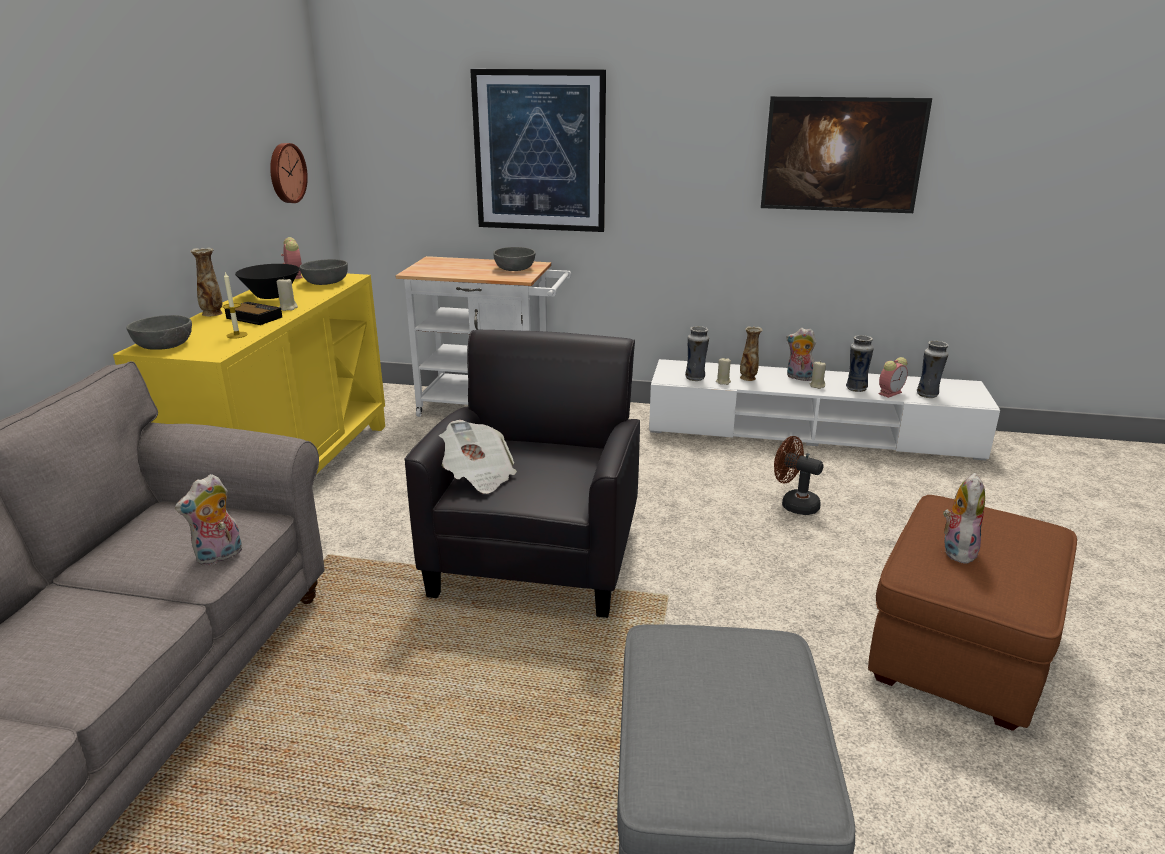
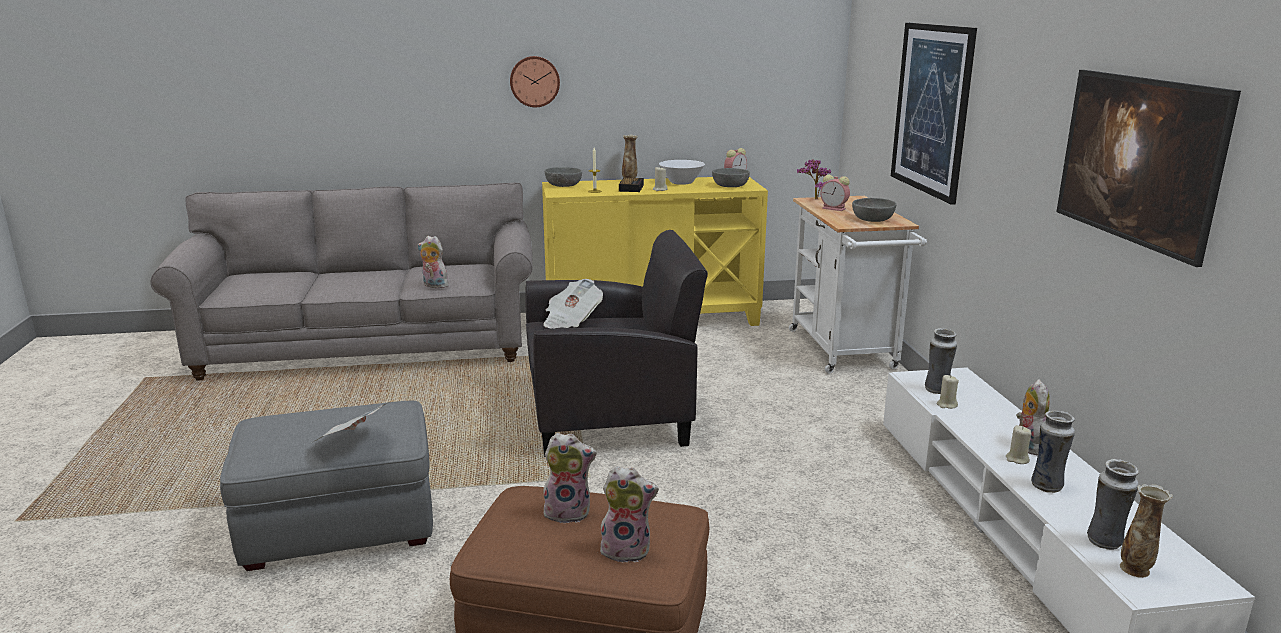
camera: 70 degrees right, 5 degrees down
black bowl [235,264,300,299] -> white bowl [659,160,705,185]
wall clock [270,143,308,203] -> wall clock moved to [510,56,560,107]
vase [740,326,763,381] -> vase moved to [1120,484,1173,578]
brown fan [774,436,823,515] -> none
alarm clock [879,357,908,398] -> alarm clock moved to [820,175,850,211]
none -> newspaper [313,402,389,442]
none -> plush toy [600,466,659,563]
none -> potted plant [797,159,831,200]

